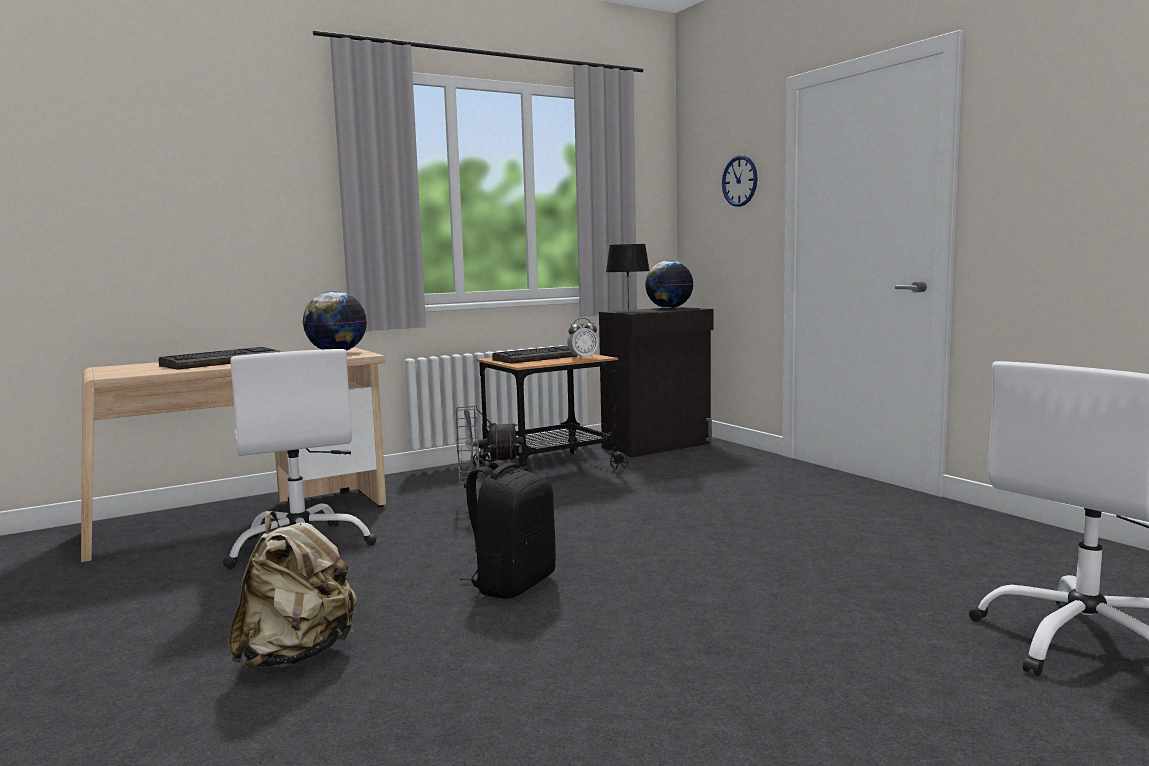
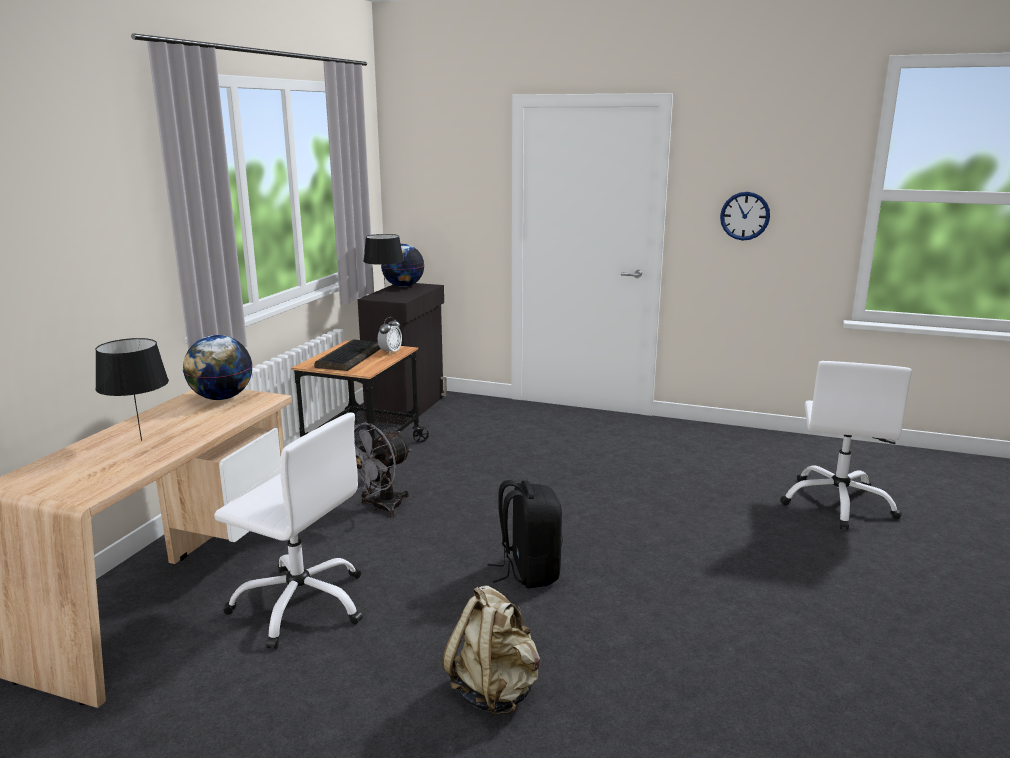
camera: 40 degrees left, 10 degrees up
keyboard [159,347,280,370] -> black table lamp [95,338,169,441]
wall clock [722,155,758,207] -> wall clock moved to [720,192,770,241]

